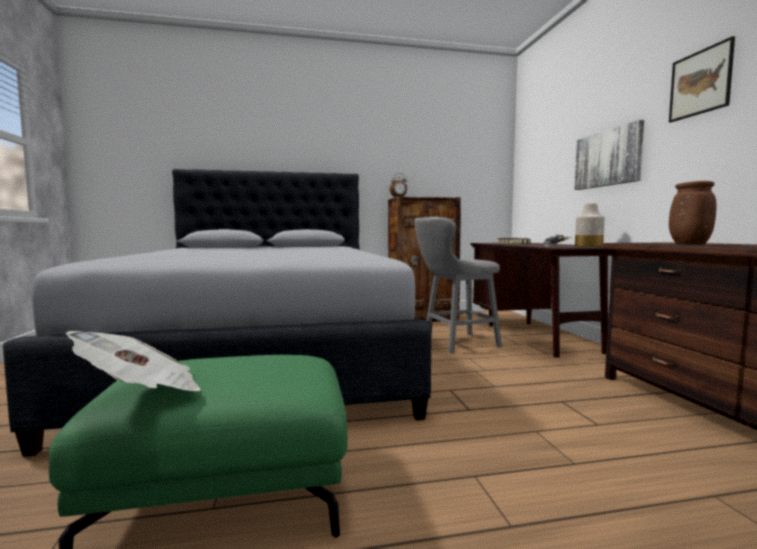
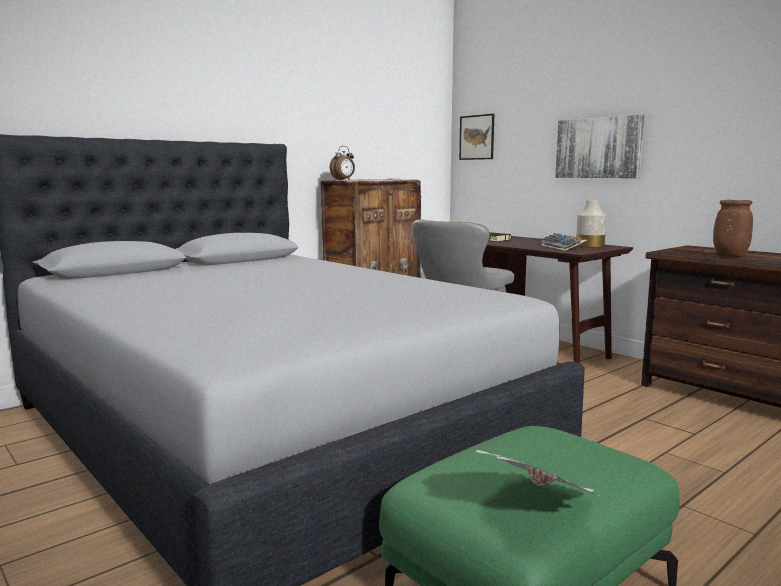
camera: 30 degrees left, 5 degrees up
picture [669,36,735,122] -> picture moved to [459,114,494,160]

